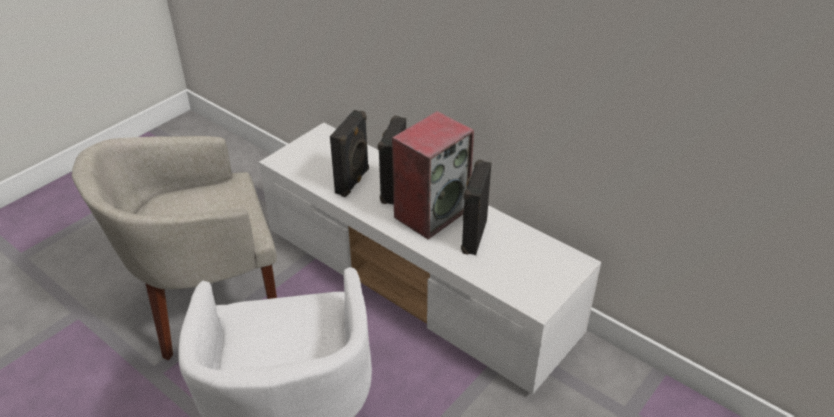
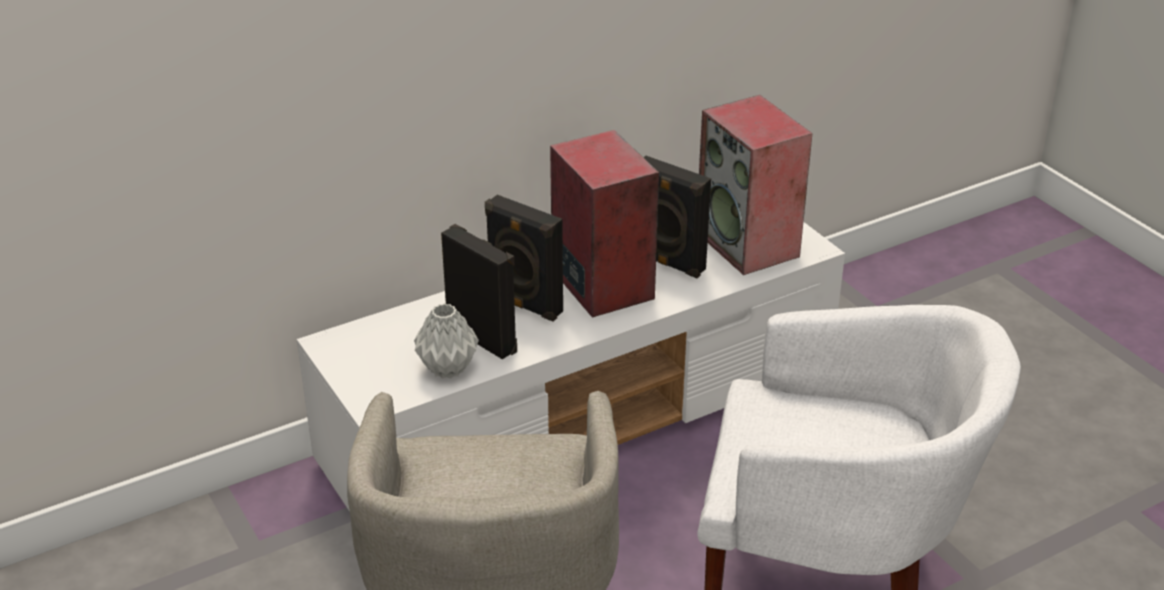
camera: 70 degrees left, 5 degrees down
none -> grey vase [414,303,479,379]
none -> speaker [699,95,813,275]

